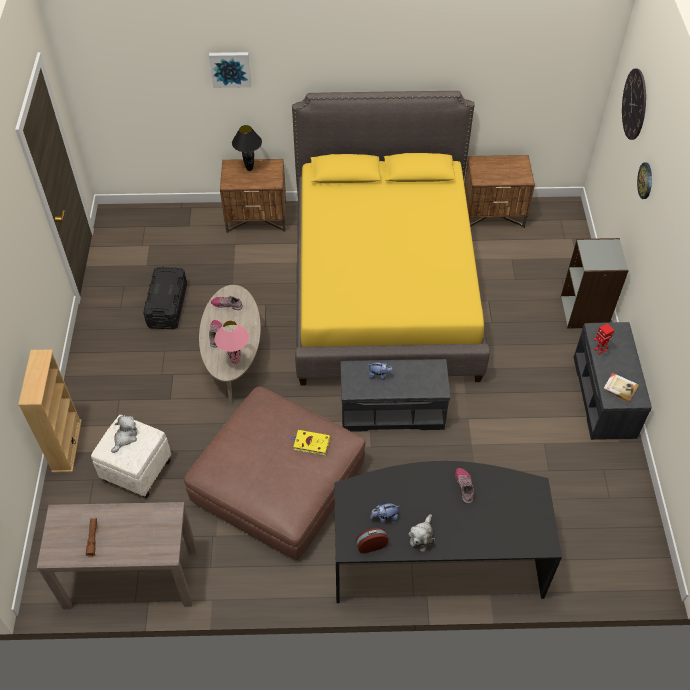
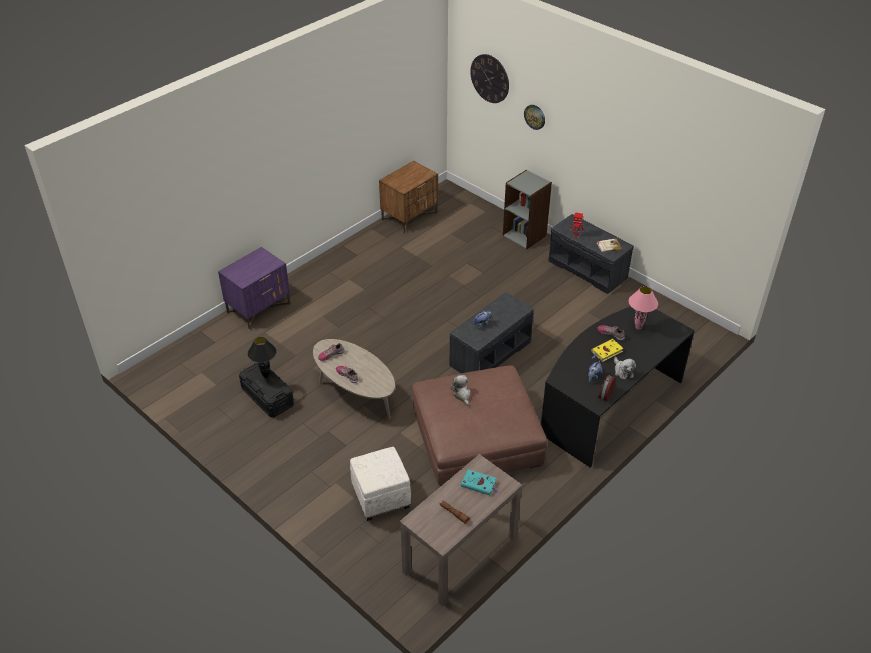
camera: 45 degrees left, 10 degrees down
beige bookcase [18,349,82,473] -> none
plush toy [111,415,137,453] -> plush toy moved to [451,375,471,406]
picture [209,52,251,88] -> none
pink table lamp [215,320,249,365] -> pink table lamp moved to [629,286,658,330]
brown nightstand [220,159,286,233] -> purple nightstand [218,247,290,330]
black table lamp [232,125,262,171] -> black table lamp moved to [248,337,277,378]
yellow book [290,430,330,455] -> yellow book moved to [591,339,624,362]
yellow bed [292,91,490,385] -> none
none -> turquoise book [461,469,498,495]

